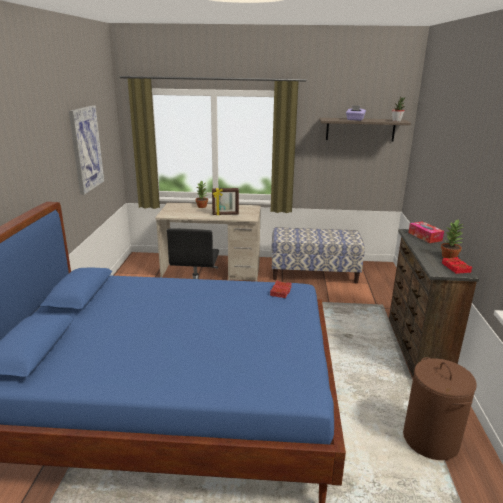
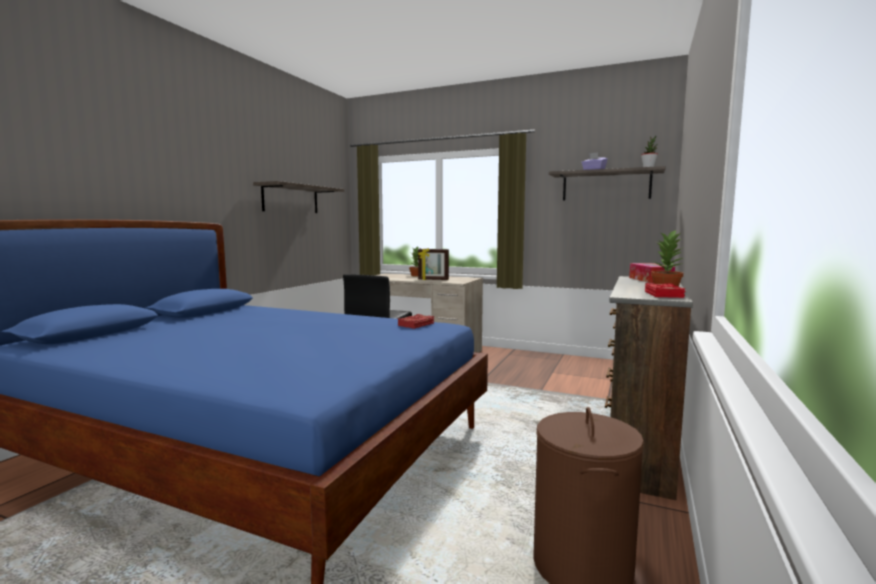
camera: 20 degrees right, 15 degrees down
picture [69,105,104,195] -> shelf [253,181,344,213]
bench [272,227,365,284] -> none

